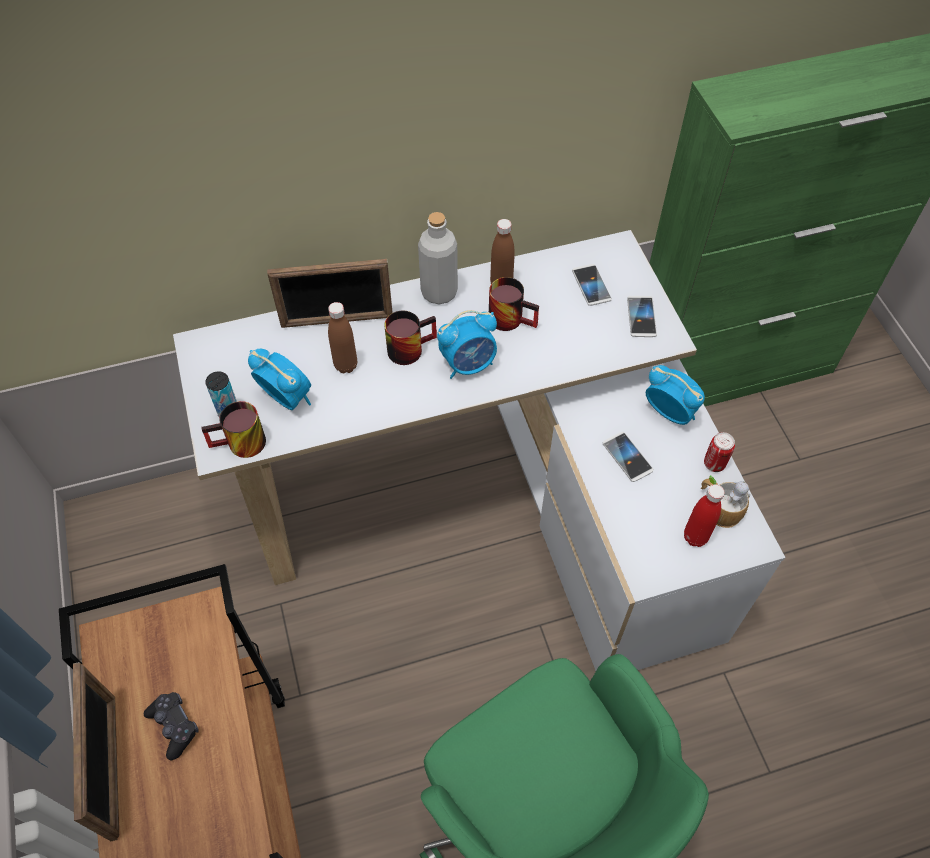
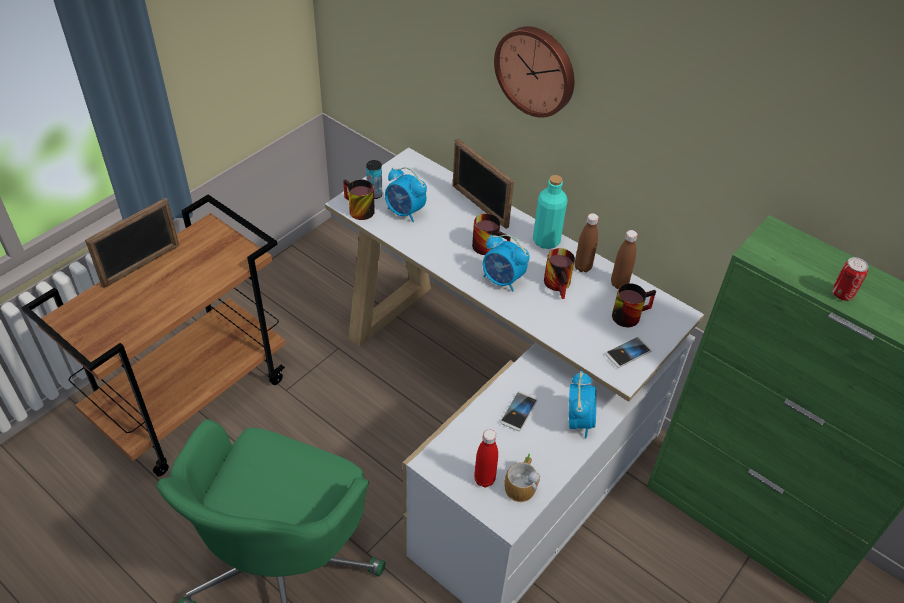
camera: 55 degrees right, 10 degrees down
black game controller [144,692,199,760] -> none
alarm clock [248,349,311,410] -> alarm clock turned 120 degrees clockwise [385,167,427,222]
brown bottle [328,302,357,373] -> brown bottle moved to [611,230,638,289]
grey bottle [418,212,458,304] -> turquoise bottle [533,175,568,249]
phone [572,264,612,306] -> mug [612,283,656,327]
can [704,432,735,472] -> can moved to [832,257,868,301]
none -> wall clock [494,26,574,118]

